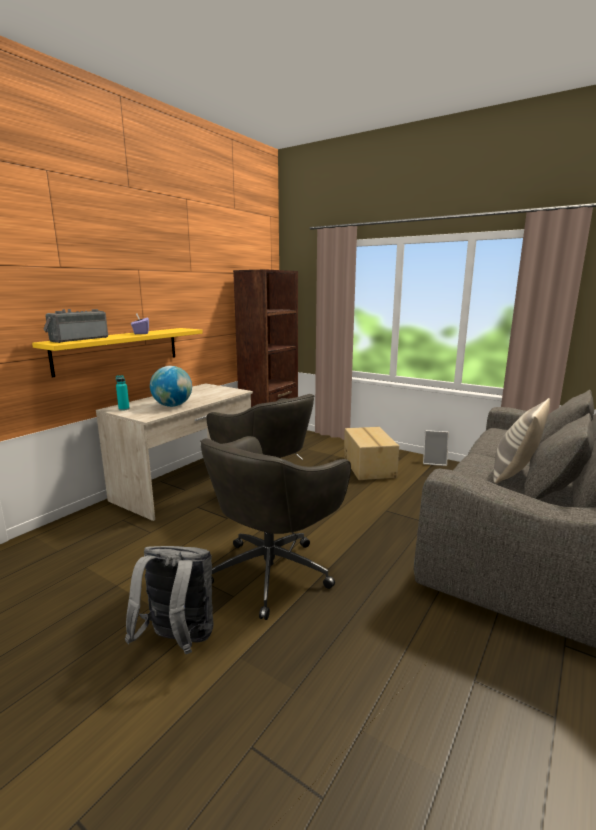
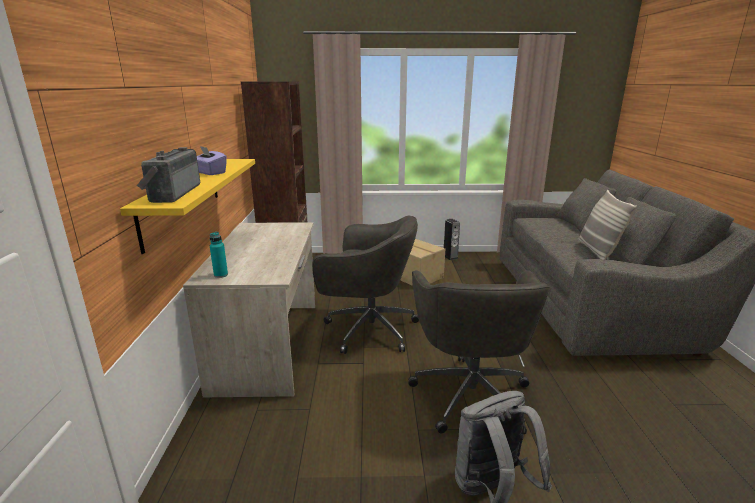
camera: 35 degrees left, 5 degrees up
globe [150,366,192,407] -> none
picture frame [423,430,449,466] -> speaker [444,219,460,260]

